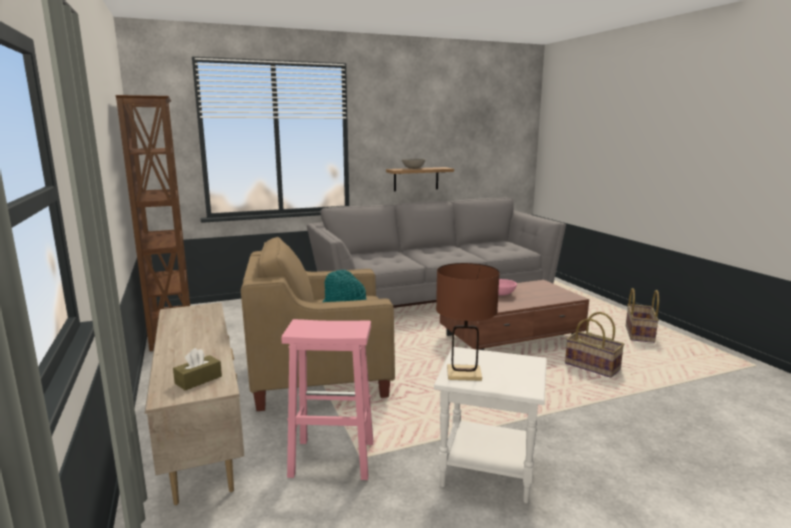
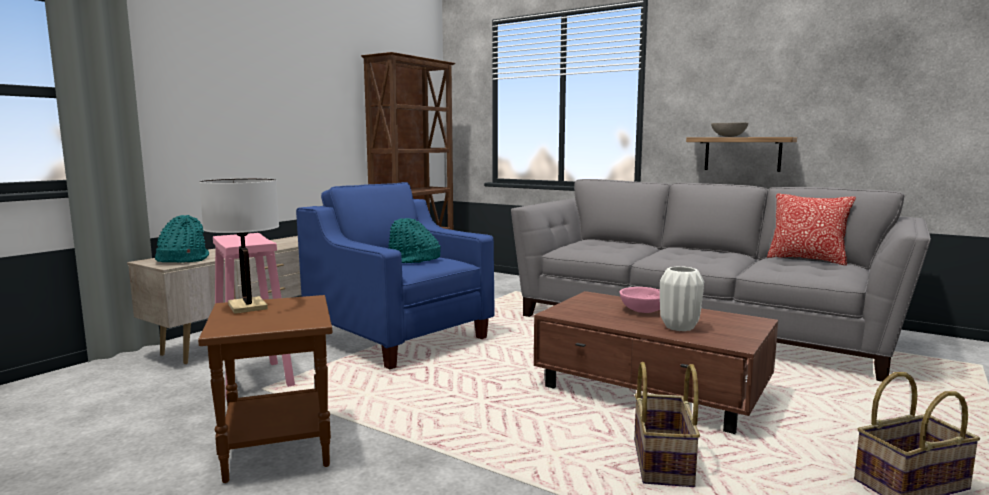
camera: 55 degrees right, 5 degrees down
brown tissue box [173,348,222,390] -> turquoise hat [155,215,209,263]
beige armchair [241,237,395,411] -> blue armchair [296,182,495,369]
white side table [434,347,547,504] -> brown side table [198,295,333,483]
brown table lamp [436,263,500,381] -> white table lamp [199,178,279,314]
none -> white vase [660,266,704,331]
none -> pillow [767,193,856,265]

